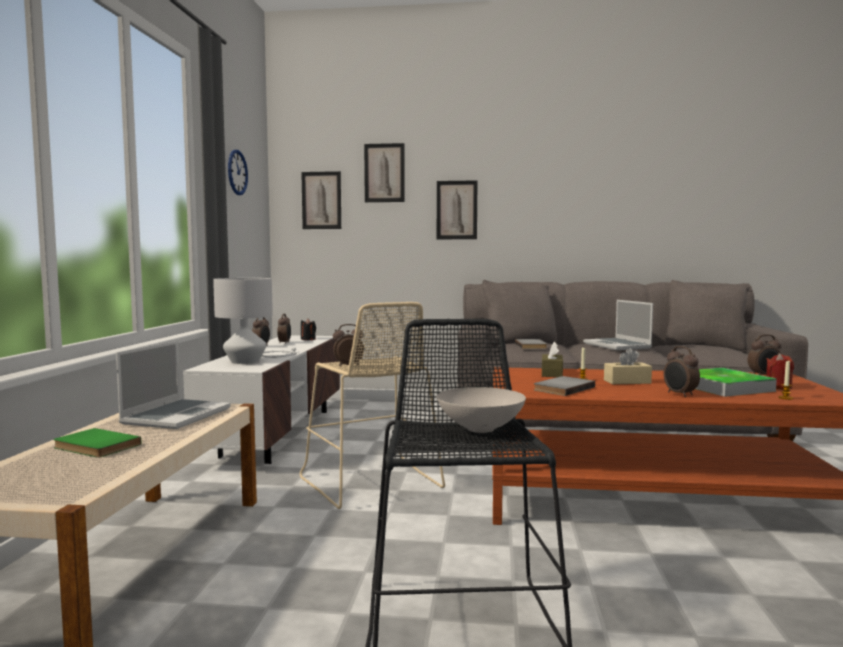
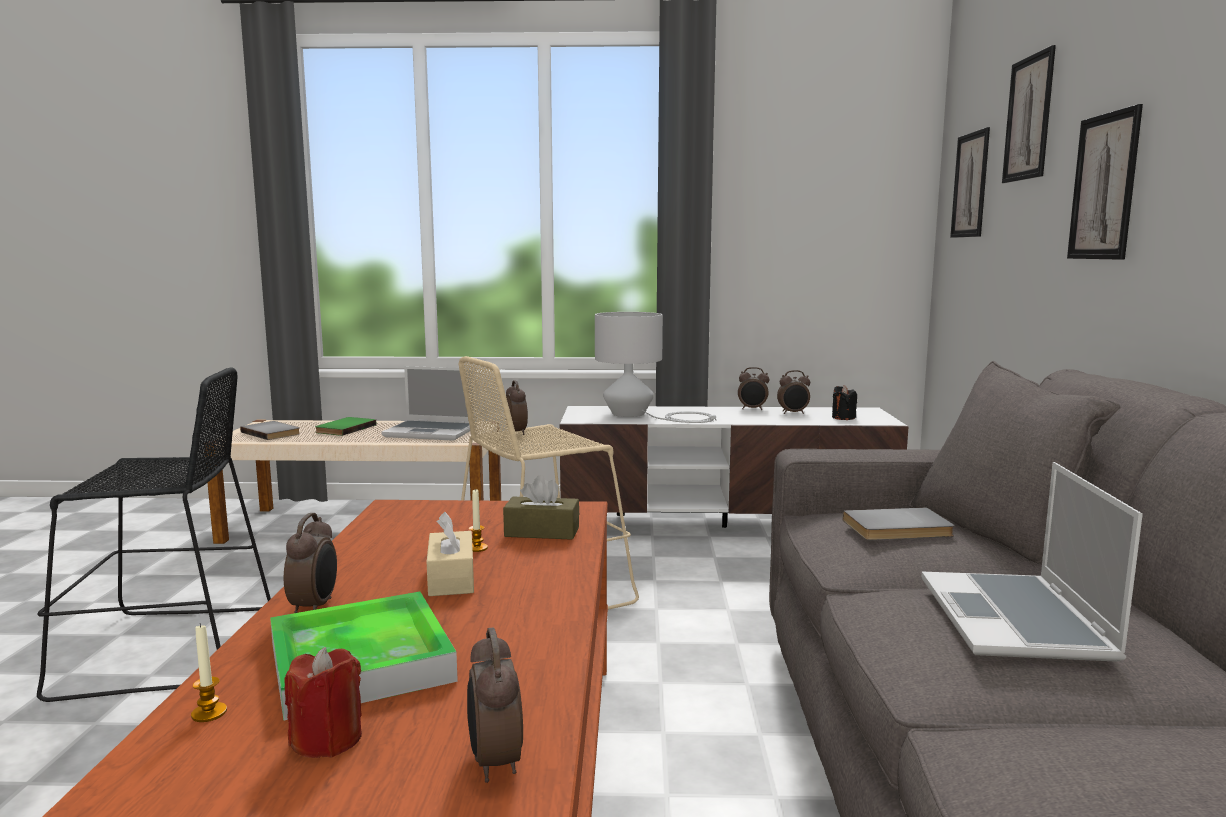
camera: 85 degrees right, 5 degrees up
wall clock [228,150,248,195] -> none
white bowl [437,387,526,433] -> none
grey book [534,376,595,396] -> grey book moved to [240,421,300,440]
laptop [583,300,653,350] -> laptop turned 60 degrees counterclockwise [921,462,1143,662]
alarm clock [663,346,700,397] -> alarm clock turned 120 degrees clockwise [284,513,337,613]

